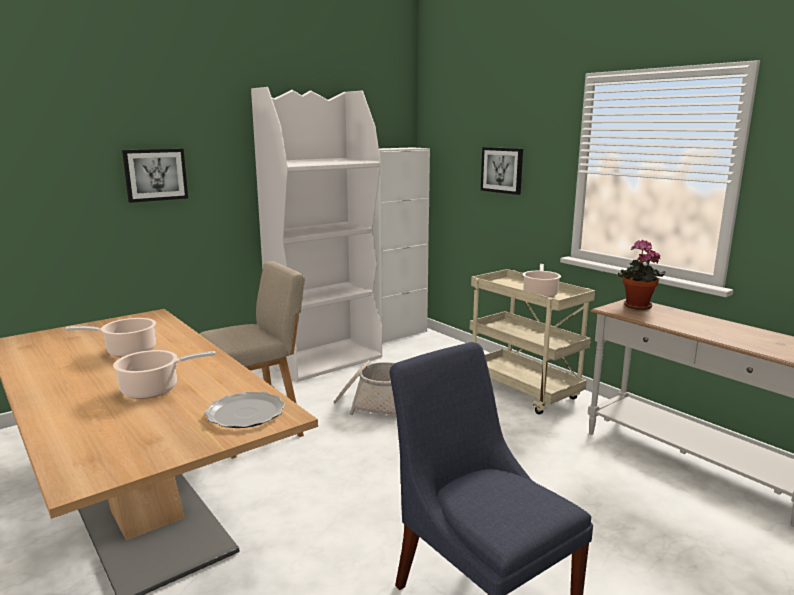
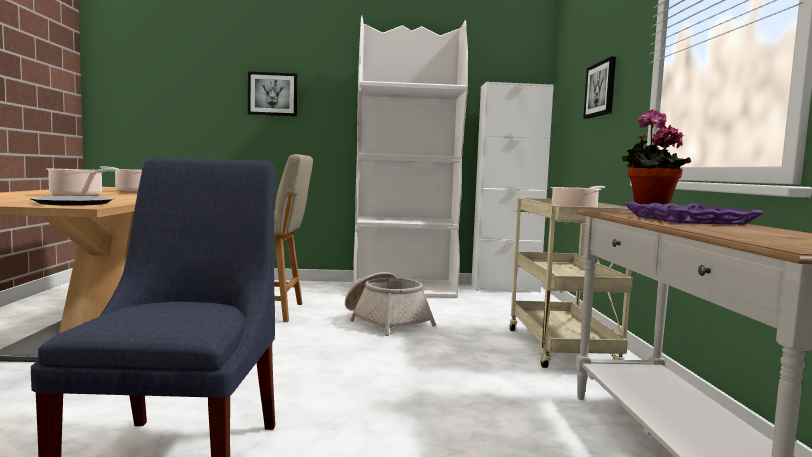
camera: 35 degrees right, 10 degrees down
none -> purple tray [623,202,765,225]

